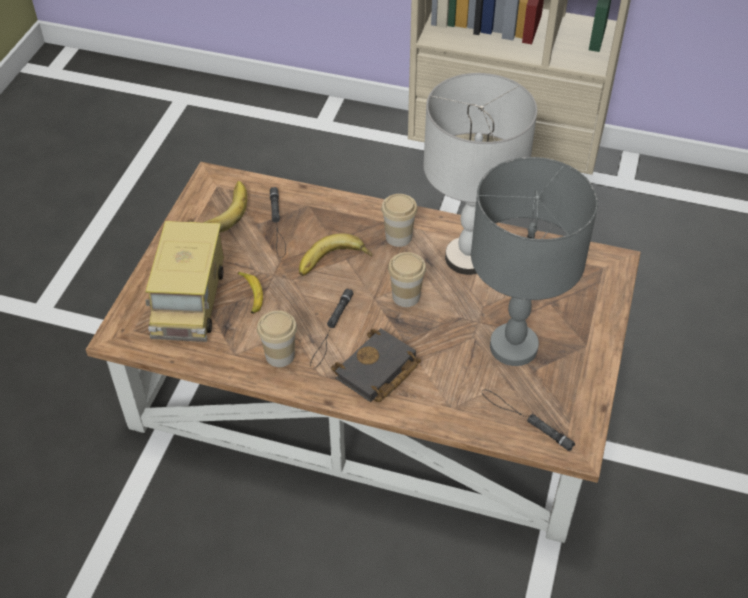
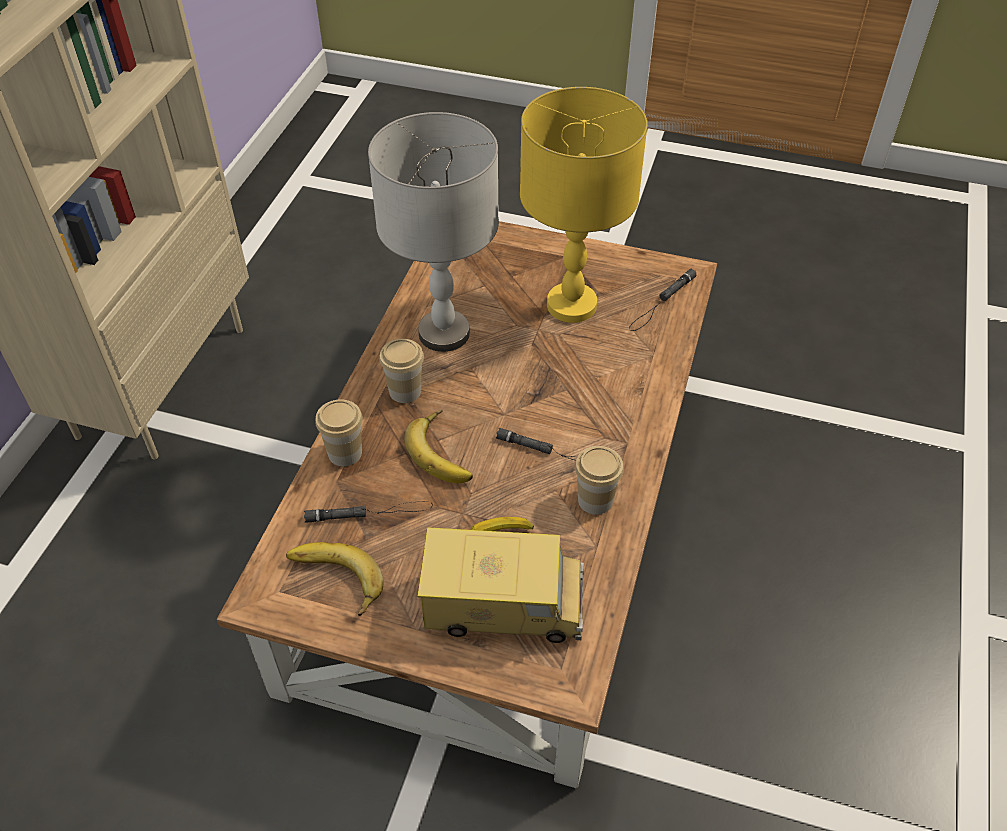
camera: 90 degrees left, 0 degrees up
black book [331,328,421,402] -> none
cup [388,252,426,307] -> cup moved to [315,400,363,466]
grey table lamp [471,157,598,366] -> yellow table lamp [520,87,648,323]

